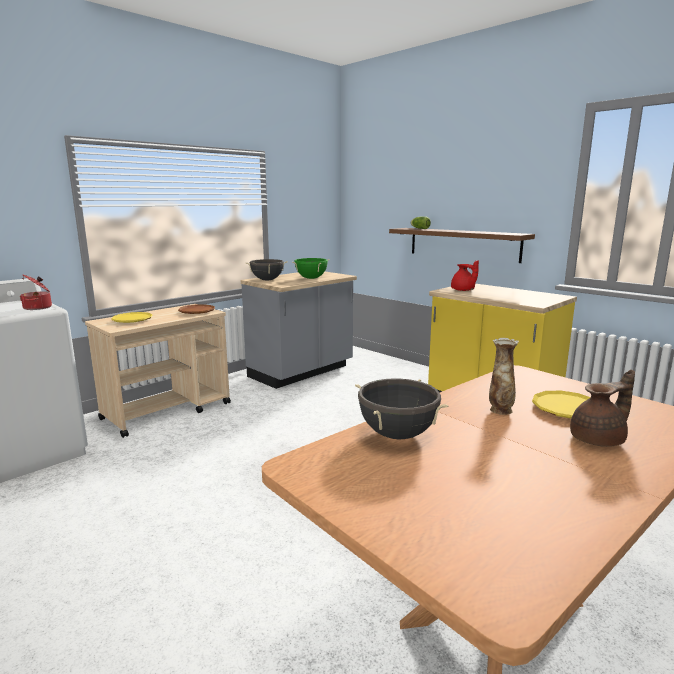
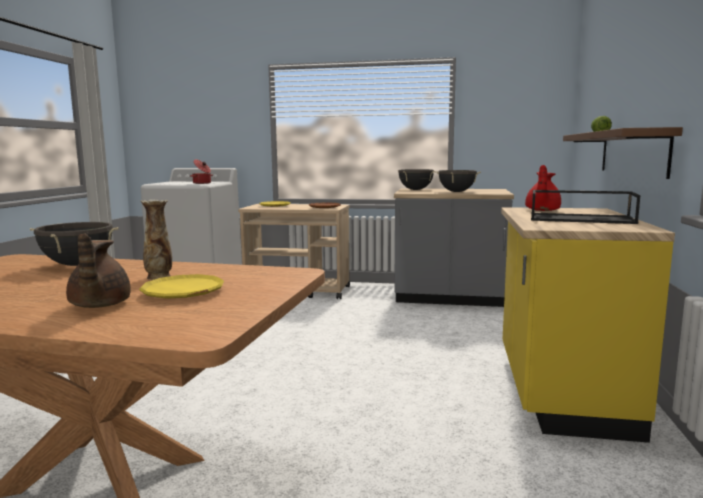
camera: 55 degrees right, 5 degrees down
green cooking pot [292,258,329,279] -> black cooking pot [435,170,481,192]
brown teapot [570,369,635,447] -> brown teapot turned 45 degrees clockwise [66,233,131,308]
none -> black tray [531,190,640,224]

